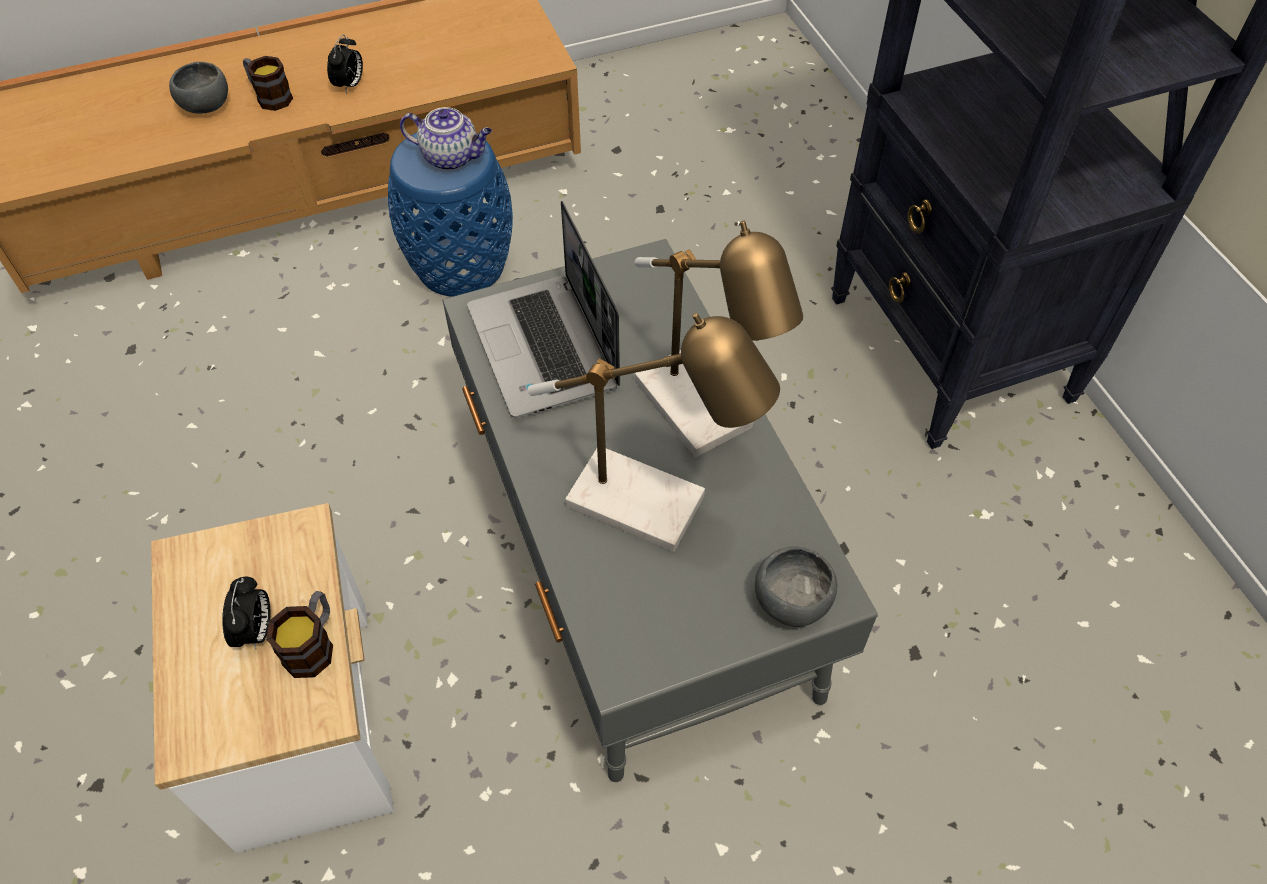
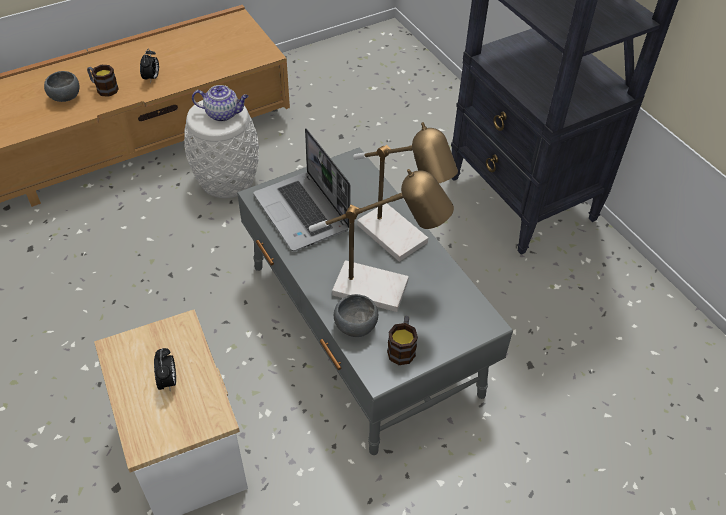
camera: 10 degrees left, 5 degrees down
mug [266,591,333,678] -> mug moved to [387,316,418,365]
blue stool [388,132,513,297] -> white stool [184,100,259,198]
grey bowl [755,546,837,627] -> grey bowl moved to [334,294,378,337]

